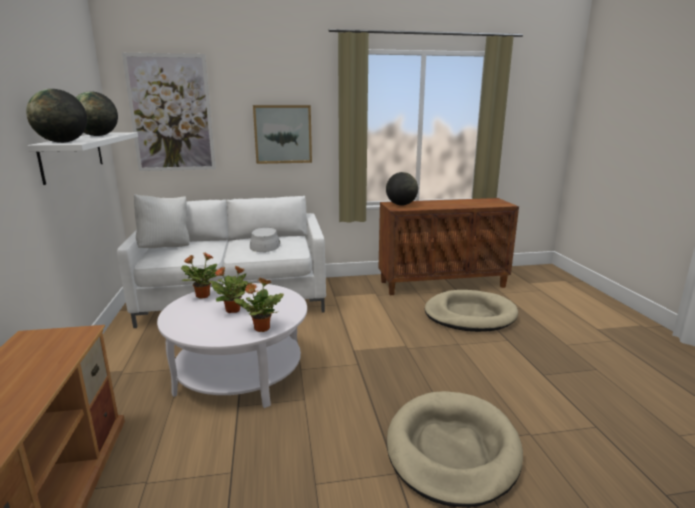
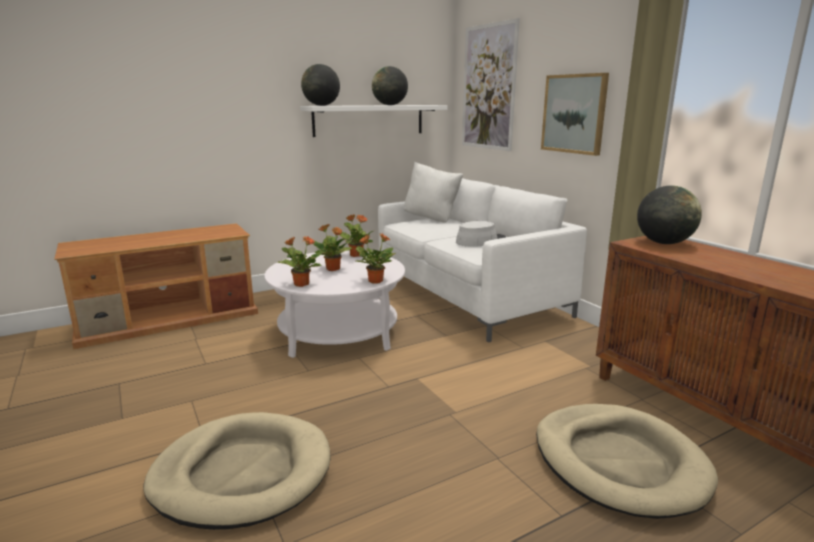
camera: 70 degrees right, 0 degrees up
none -> potted plant [356,233,396,284]

